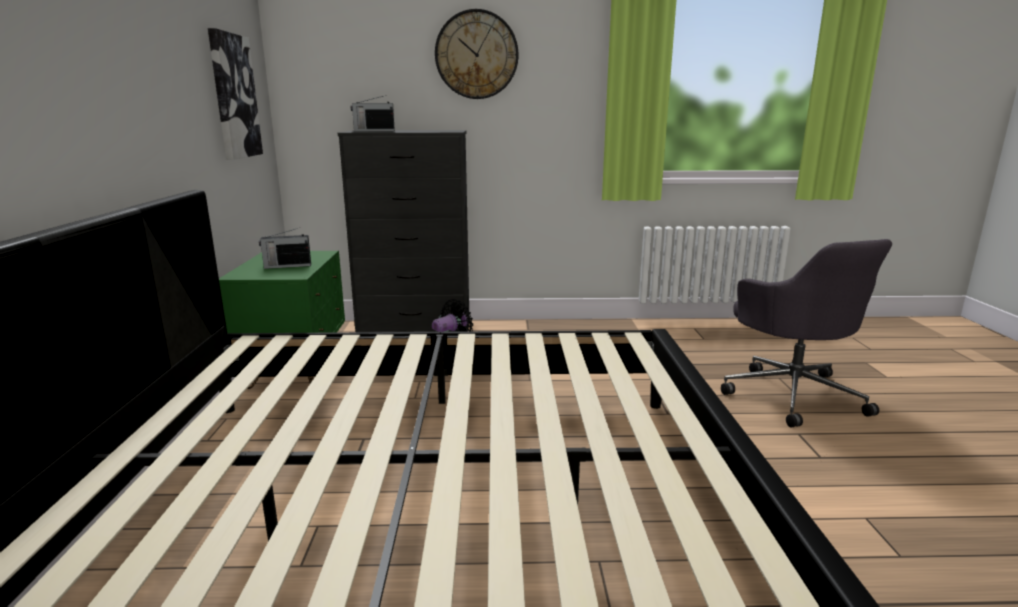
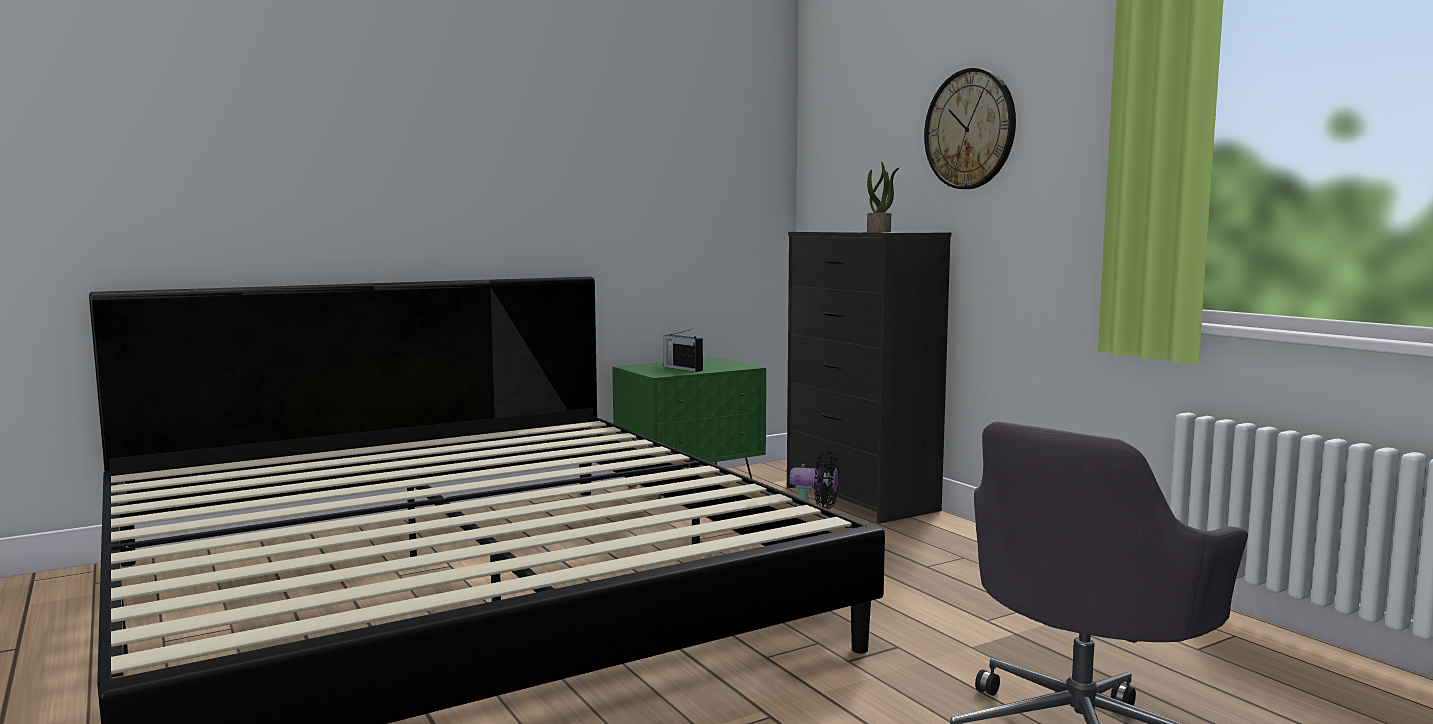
camera: 60 degrees right, 10 degrees down
picture [208,28,263,160] -> none
radio [351,95,395,132] -> none
none -> potted plant [867,161,899,232]

